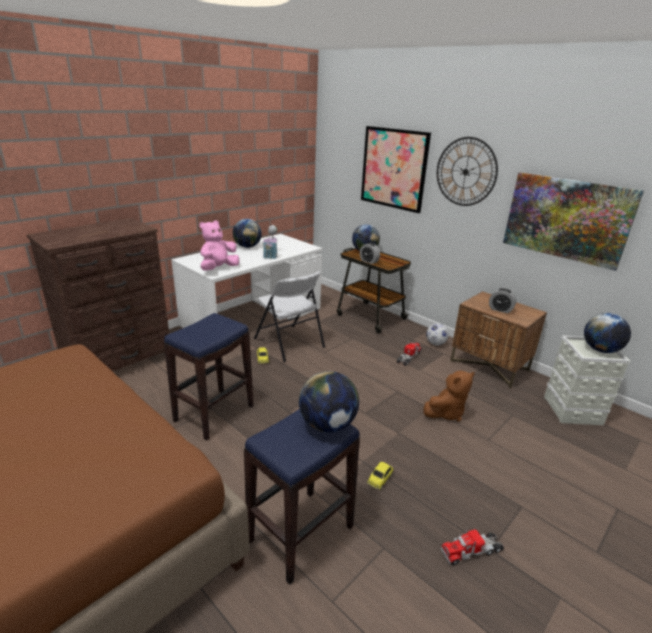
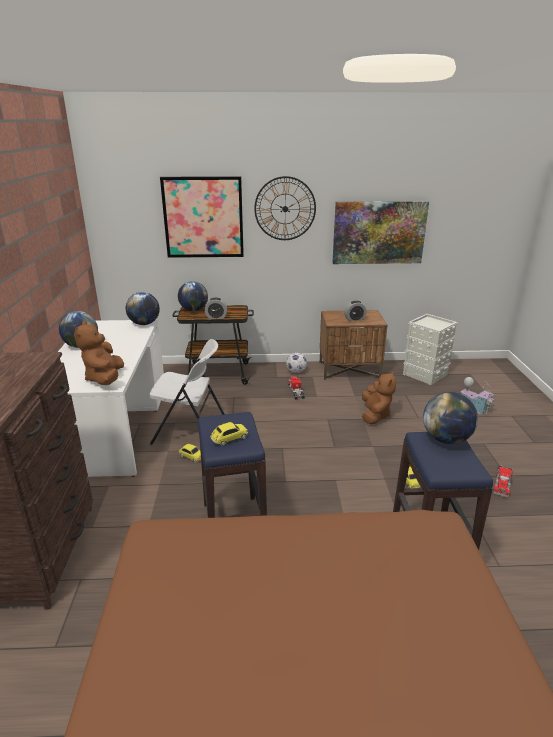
camera: 45 degrees left, 0 degrees up
pink plush toy [200,221,239,271] -> brown plush toy [74,321,124,385]
toy house [263,225,278,259] -> toy house moved to [460,377,495,414]
globe [584,313,631,353] -> globe moved to [126,292,160,325]
none -> toy car [210,422,248,446]

